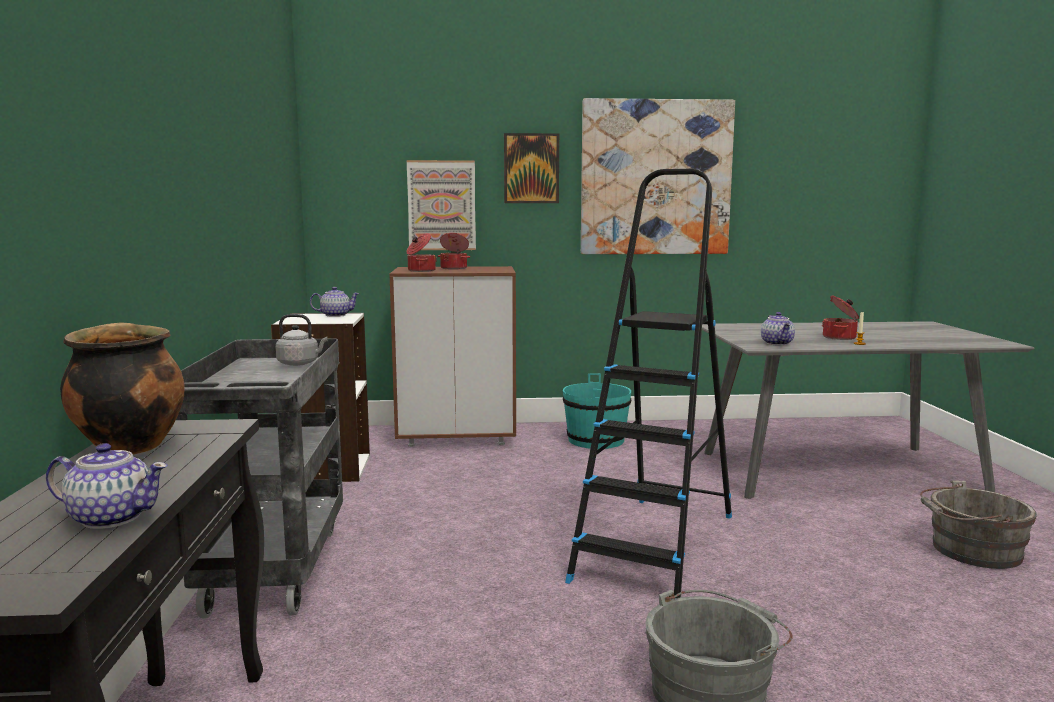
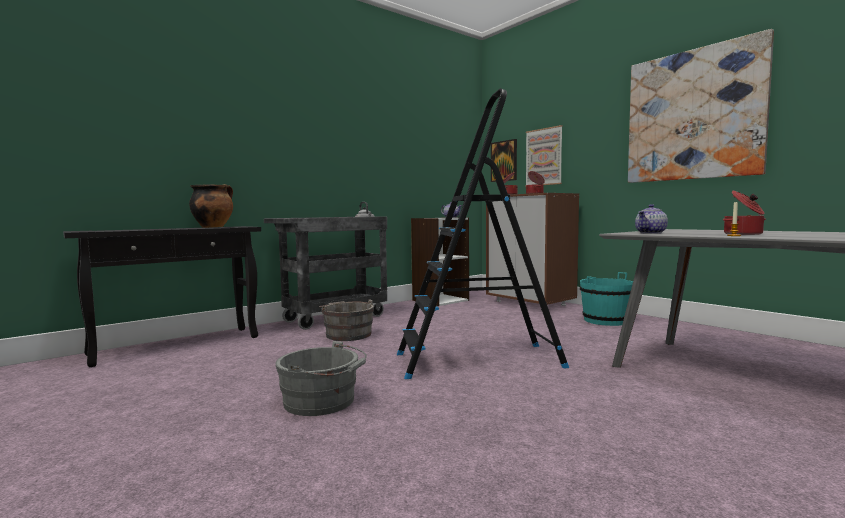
camera: 55 degrees right, 5 degrees down
teapot [46,443,168,529] -> none
picture [504,133,559,203] -> picture moved to [491,139,517,182]
grey bucket [920,481,1037,569] -> grey bucket moved to [319,299,374,341]

